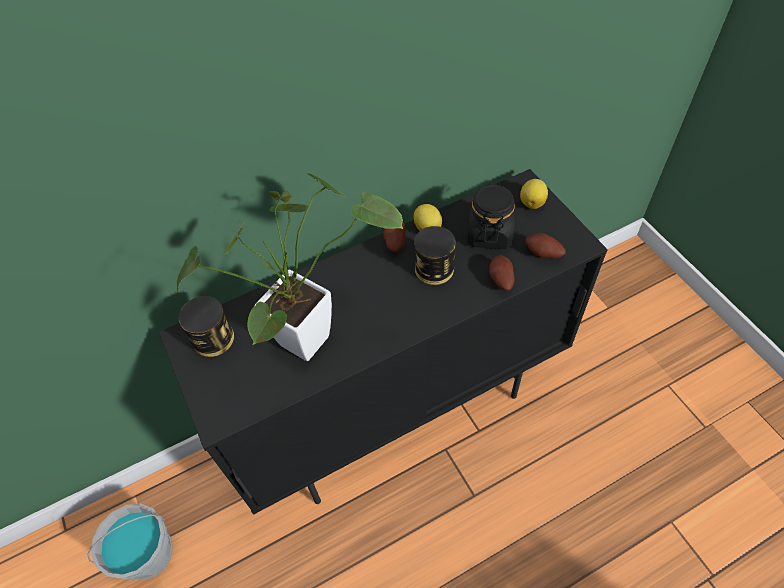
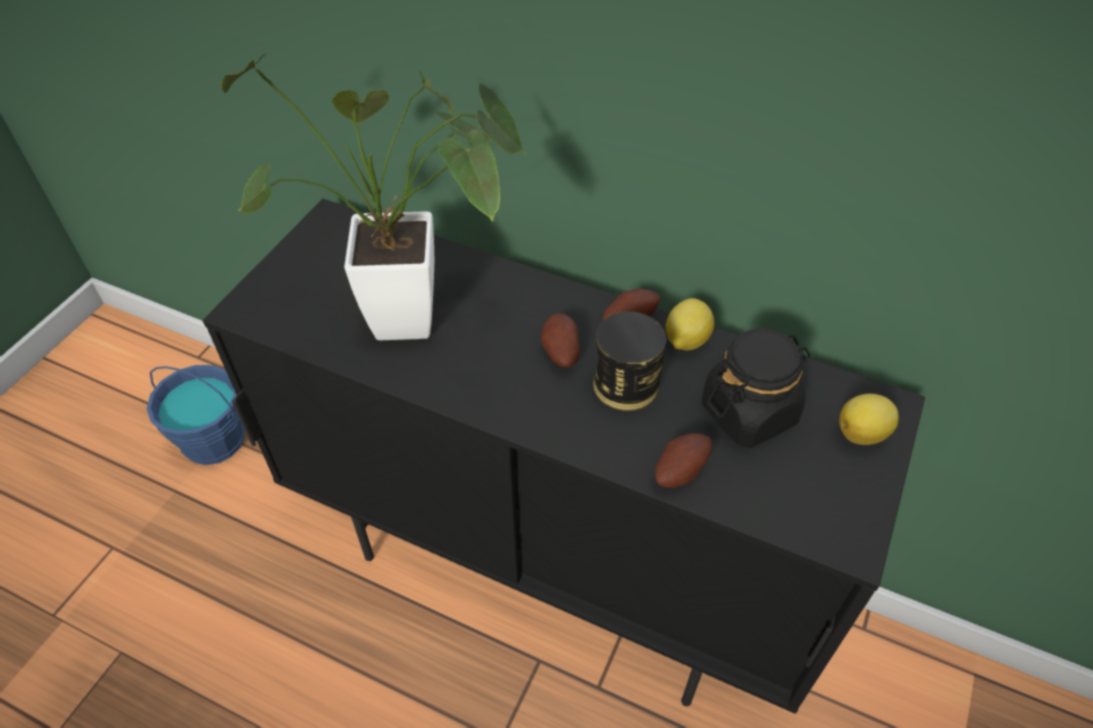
camera: 50 degrees right, 5 degrees down
grey bucket [87,504,173,580] -> blue bucket [146,365,245,465]
can [178,296,234,357] -> none
potato [526,233,566,259] -> potato moved to [541,313,580,367]

